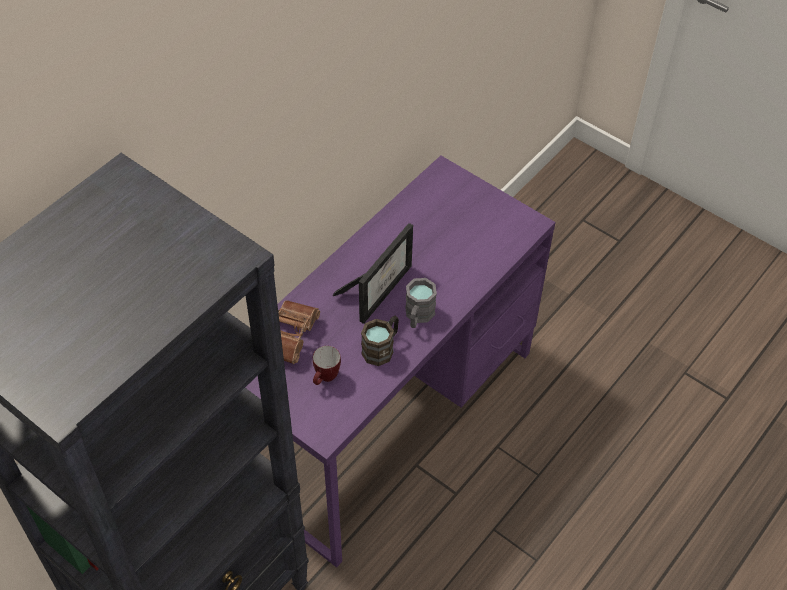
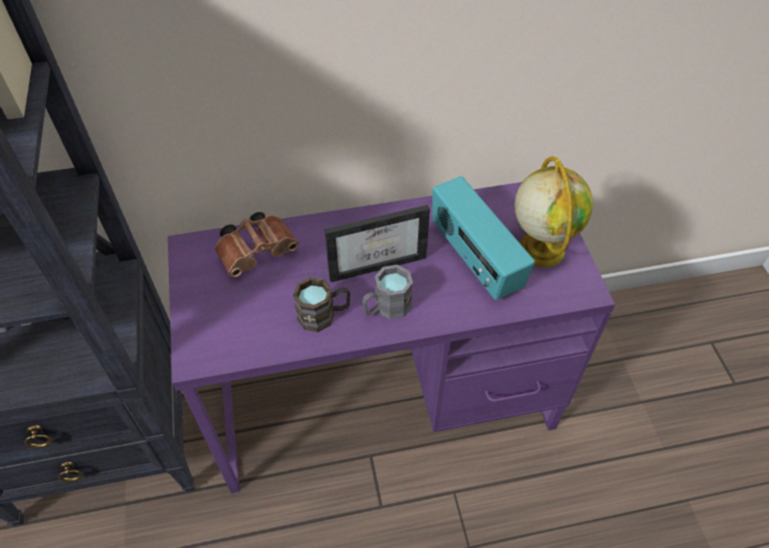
camera: 40 degrees right, 0 degrees up
mug [313,346,341,385] -> none
none -> radio [433,176,535,300]
none -> globe [514,156,593,267]

